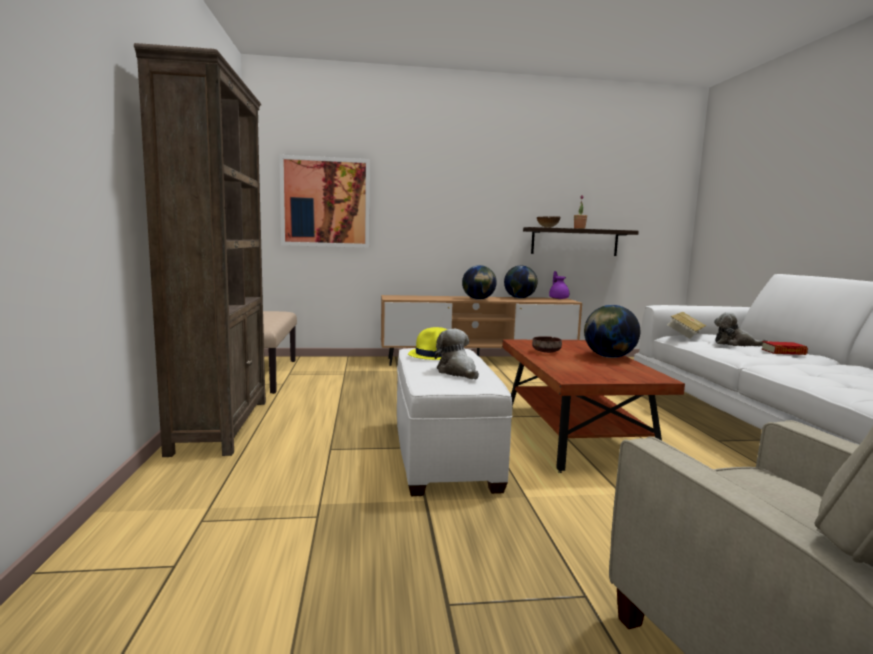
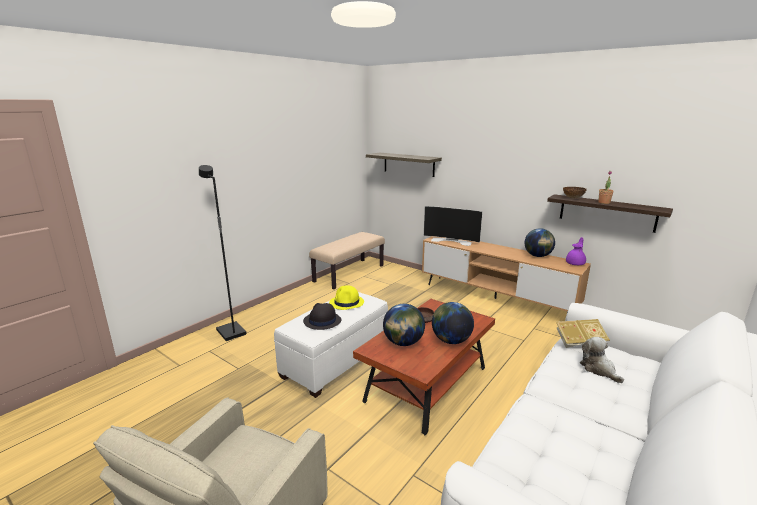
camera: 45 degrees right, 10 degrees up
brown bookcase [134,43,266,457] -> none
picture [279,155,370,248] -> shelf [366,153,442,177]
plush toy [435,329,479,379] -> black hat [303,303,341,330]
globe [462,265,497,300] -> globe moved to [383,304,425,346]
book [762,341,808,355] -> none
none -> black floor lamp [199,165,247,341]
none -> television [423,206,483,246]

